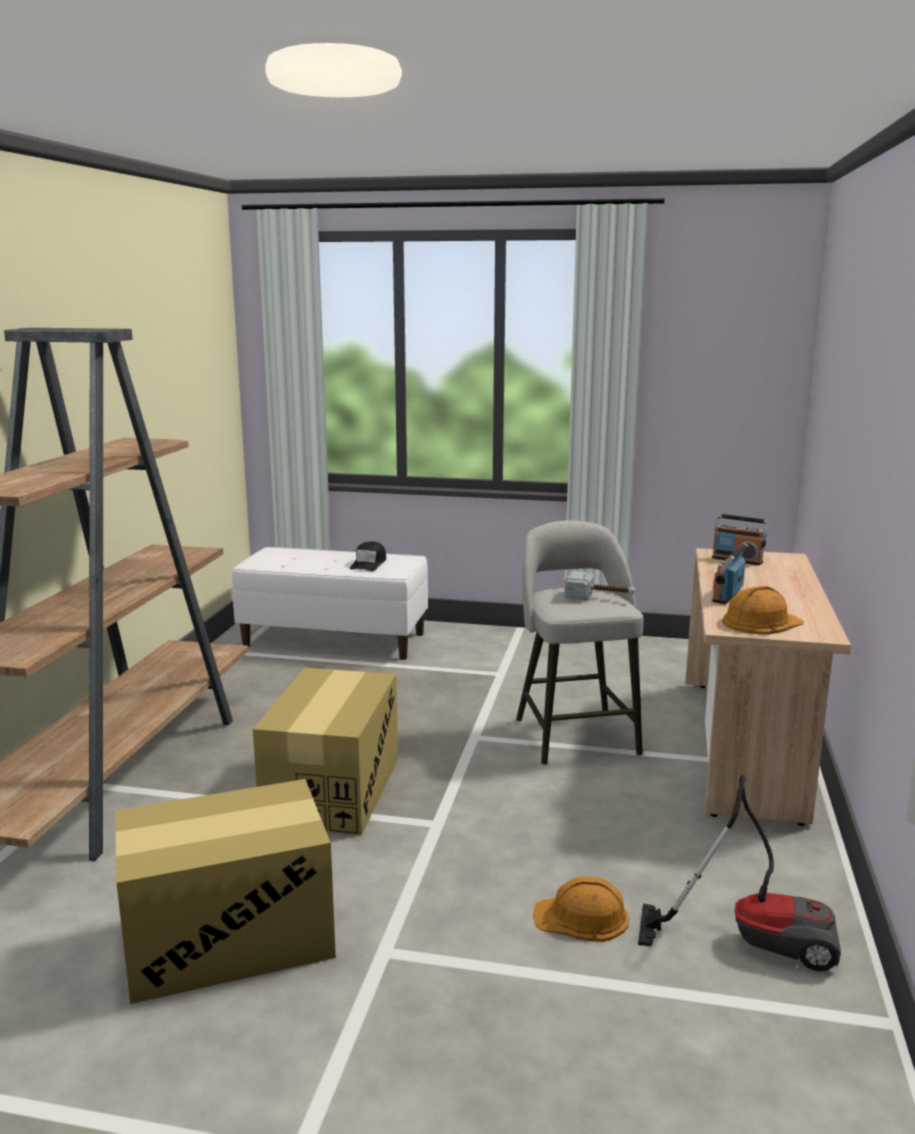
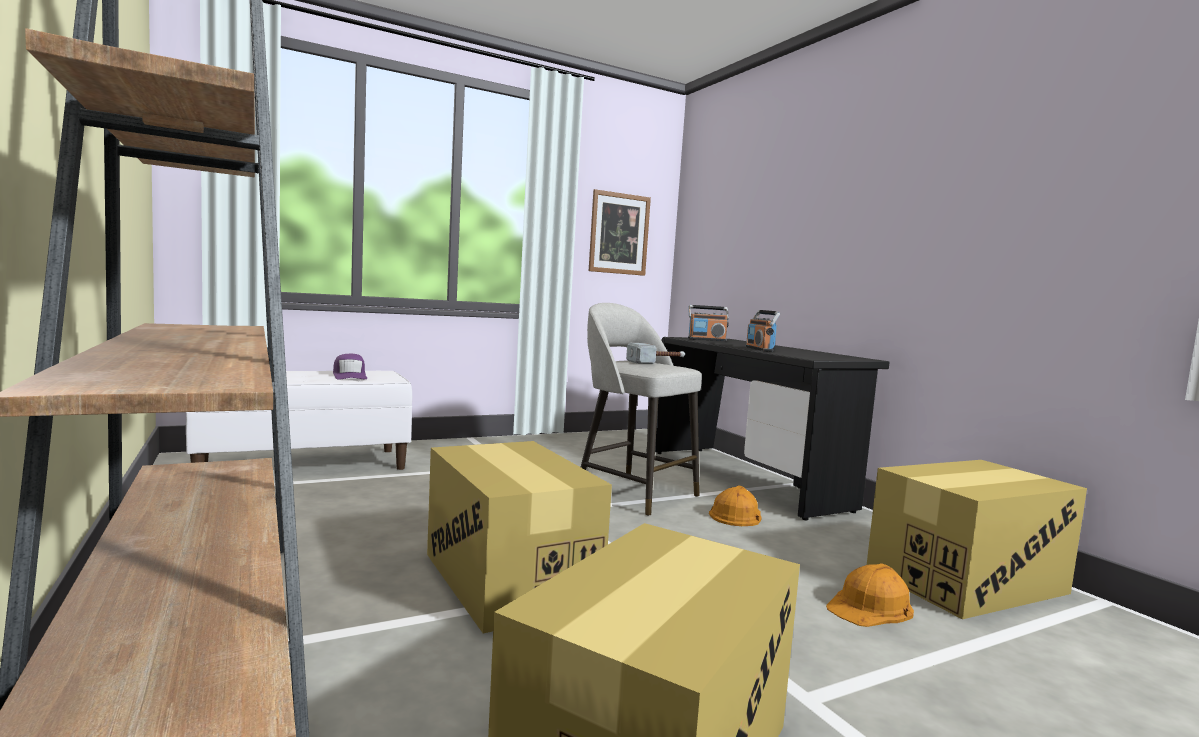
camera: 40 degrees left, 10 degrees down
black cap [349,541,386,571] -> purple cap [333,354,367,380]
vacuum cleaner [638,775,841,971] -> cardboard box [867,460,1087,619]
beige desk [685,548,851,826] -> black desk [646,337,890,520]
orange hard hat [722,586,804,635] -> orange hard hat moved to [709,486,762,526]
none -> picture [589,189,651,276]

